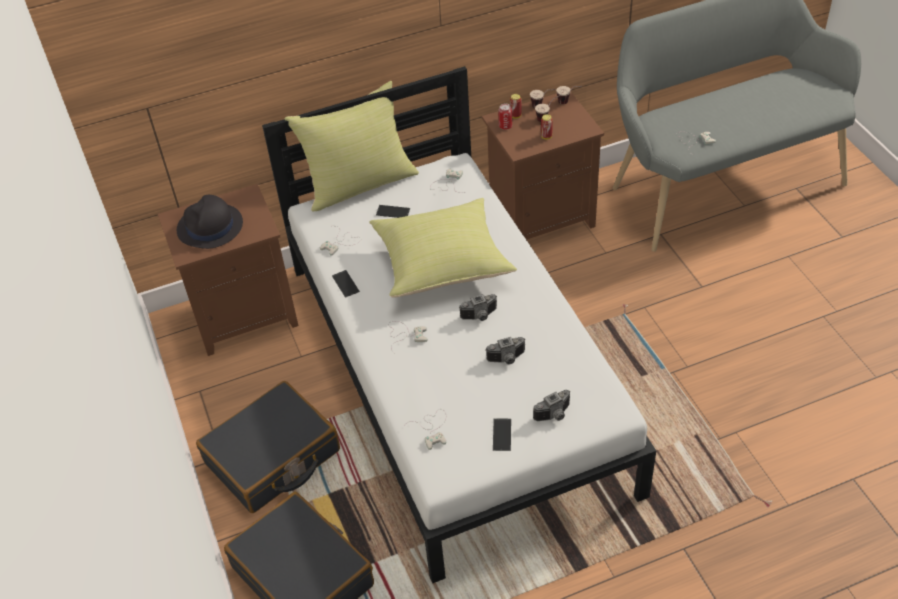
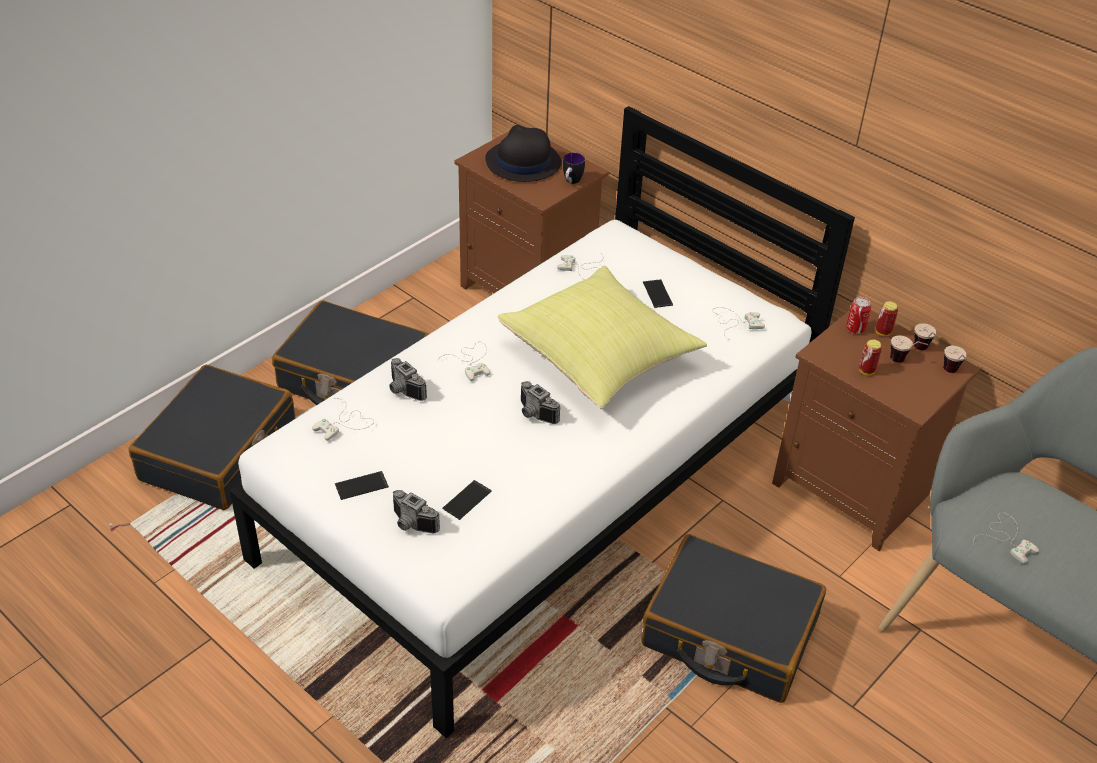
camera: 60 degrees right, 5 degrees down
yellow pillow [285,81,419,211] -> none
phone [332,270,360,298] -> phone moved to [442,480,492,520]
camera [485,337,525,364] -> camera moved to [389,358,427,401]
none -> mug [563,153,585,184]
none -> black suitcase [642,534,826,703]

